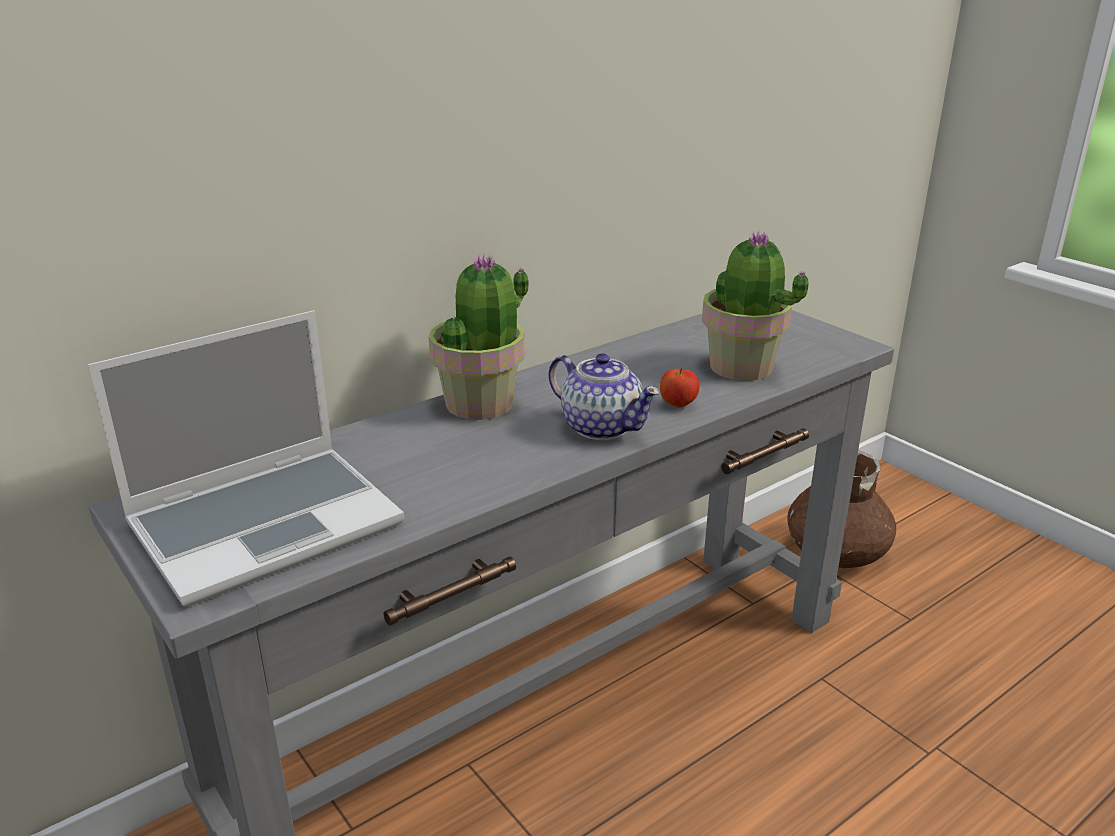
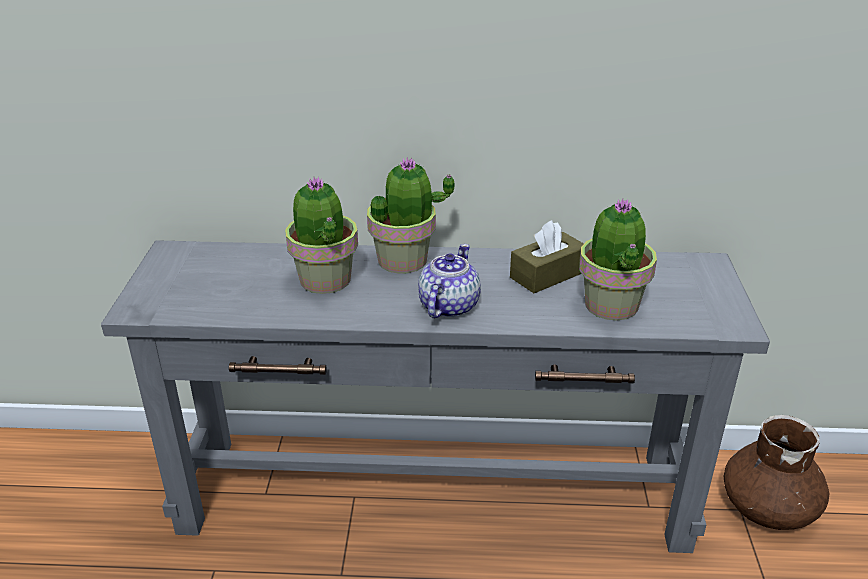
camera: 40 degrees right, 5 degrees up
laptop [88,310,405,606] -> none
teapot [549,353,660,440] -> teapot turned 150 degrees counterclockwise [418,244,481,318]
apple [660,368,699,408] -> none
none -> potted plant [285,177,358,294]
none -> brown tissue box [510,220,584,293]

